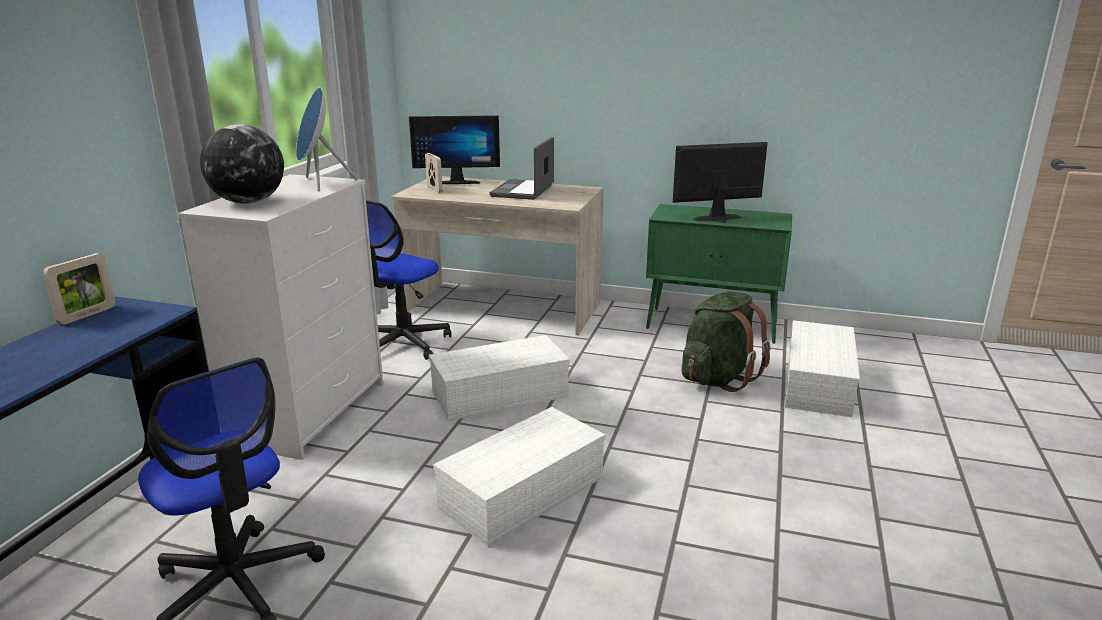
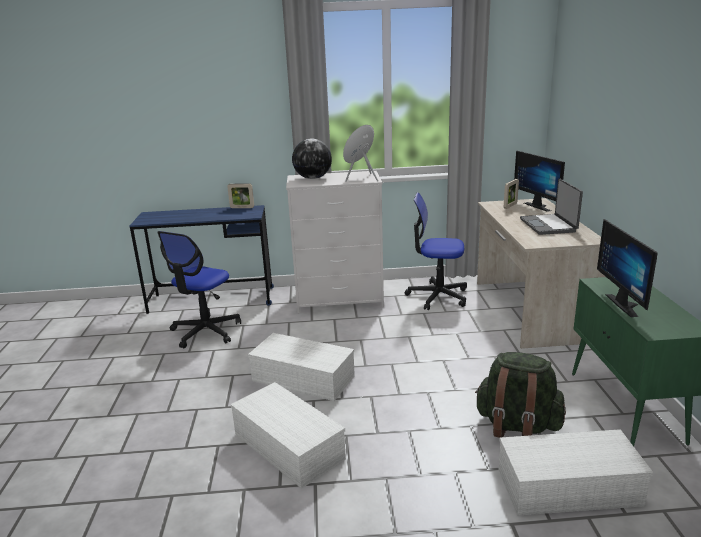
camera: 70 degrees right, 0 degrees up
white storage box [429,335,570,421] -> white storage box moved to [230,382,346,489]
laptop [490,137,554,200] -> laptop turned 90 degrees counterclockwise [520,179,583,235]
monitor [673,142,768,223] -> monitor turned 150 degrees counterclockwise [597,219,658,317]

